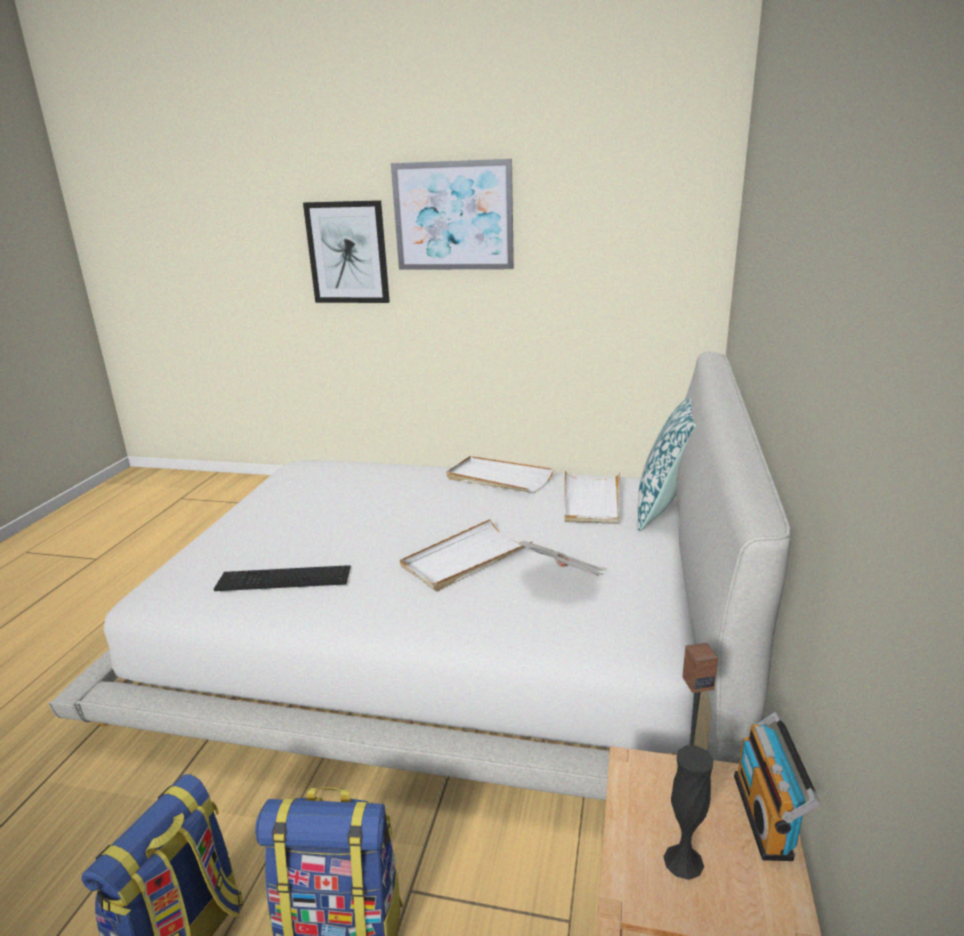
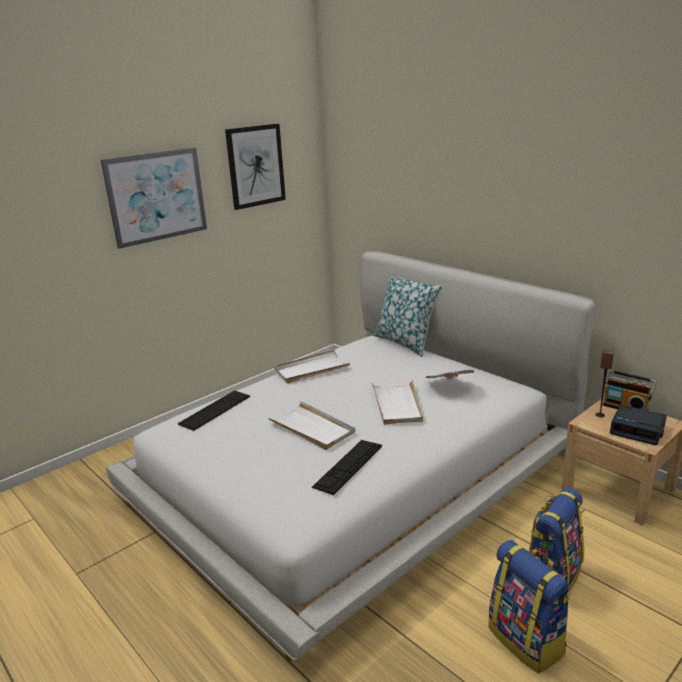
camera: 55 degrees left, 0 degrees up
picture [303,200,390,303] -> picture moved to [225,124,286,210]
white tray [565,470,620,524] -> white tray moved to [268,401,355,450]
black vase [663,746,714,880] -> alarm clock [610,405,667,445]
none -> keyboard [178,390,250,431]

